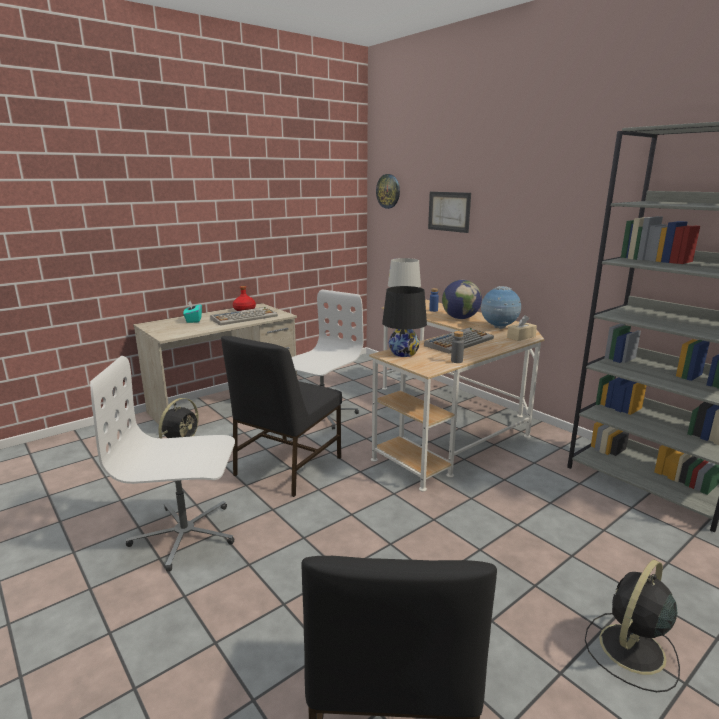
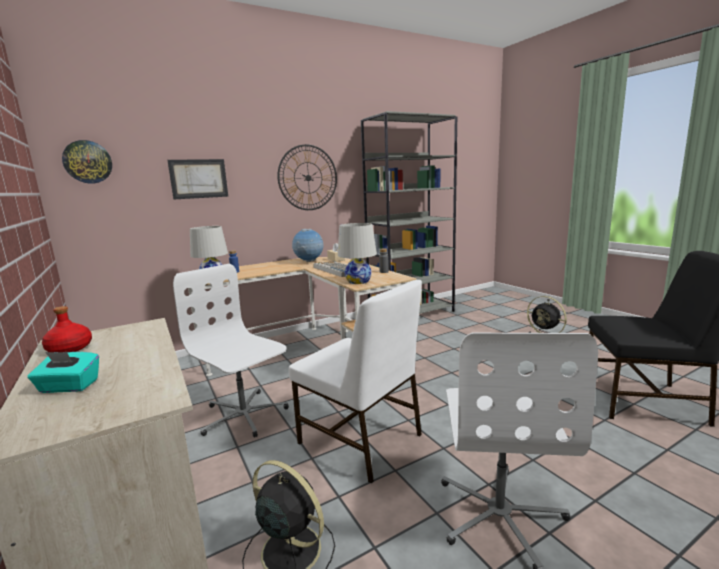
camera: 80 degrees left, 5 degrees down
keyboard [210,307,278,325] -> none
black chair [221,336,342,497] -> white chair [289,280,422,483]
black table lamp [382,286,427,357] -> white table lamp [338,223,377,284]
globe [442,280,482,319] -> none
none -> wall clock [277,144,337,210]

